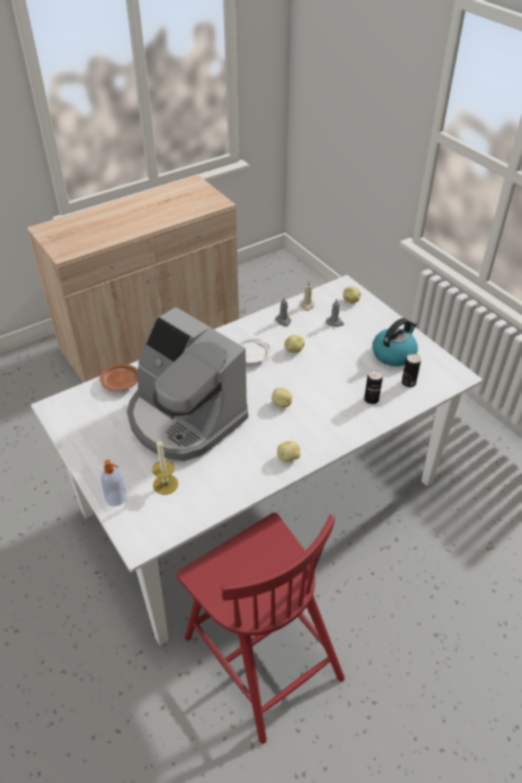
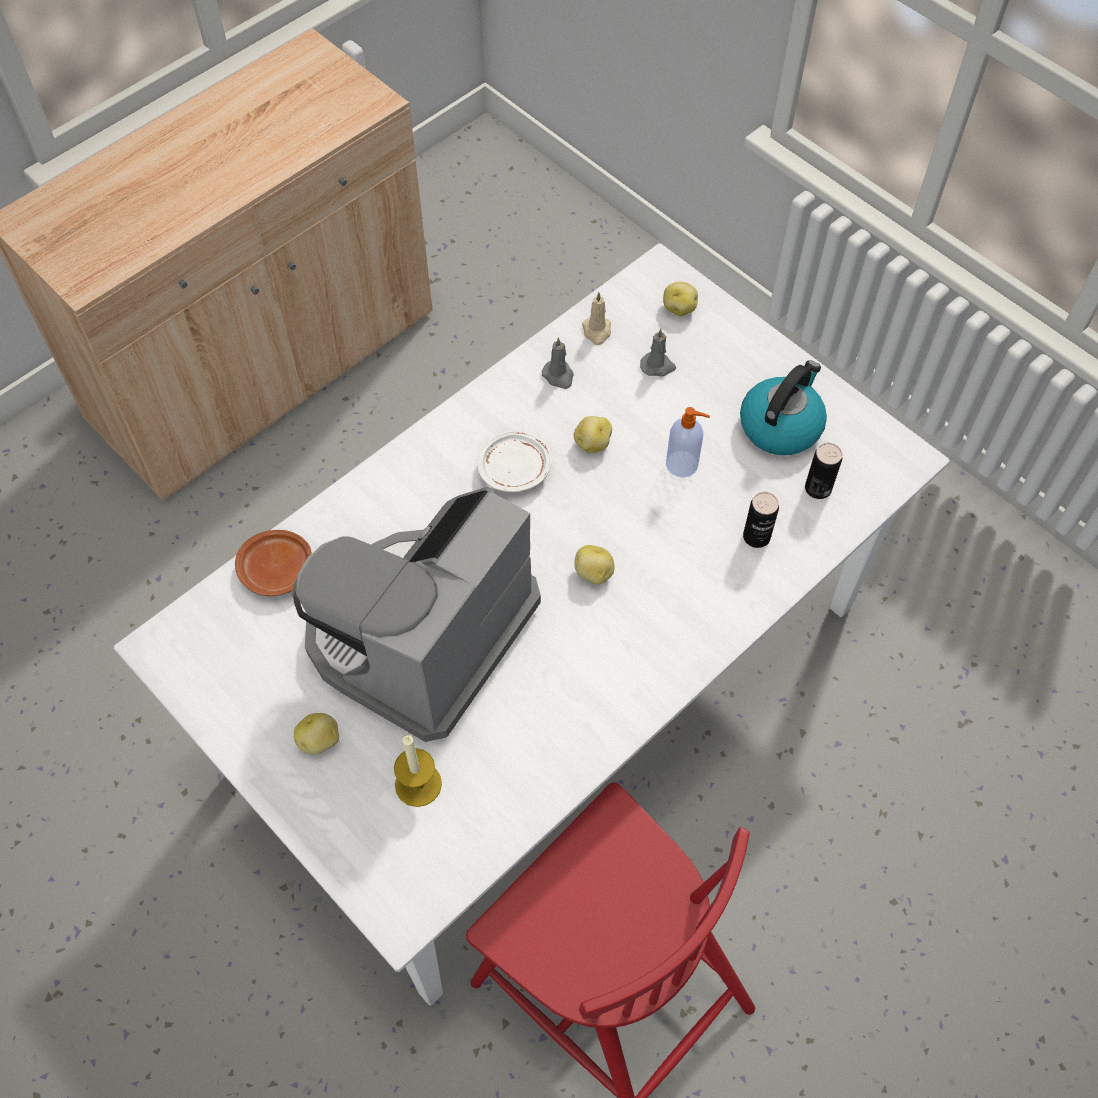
camera: 10 degrees left, 15 degrees up
soap dispenser [100,460,126,507] -> soap dispenser moved to [666,407,710,478]
coffee machine [127,307,248,461] -> coffee machine turned 90 degrees clockwise [293,487,541,742]
potato [277,441,300,462] -> potato moved to [294,713,339,754]

